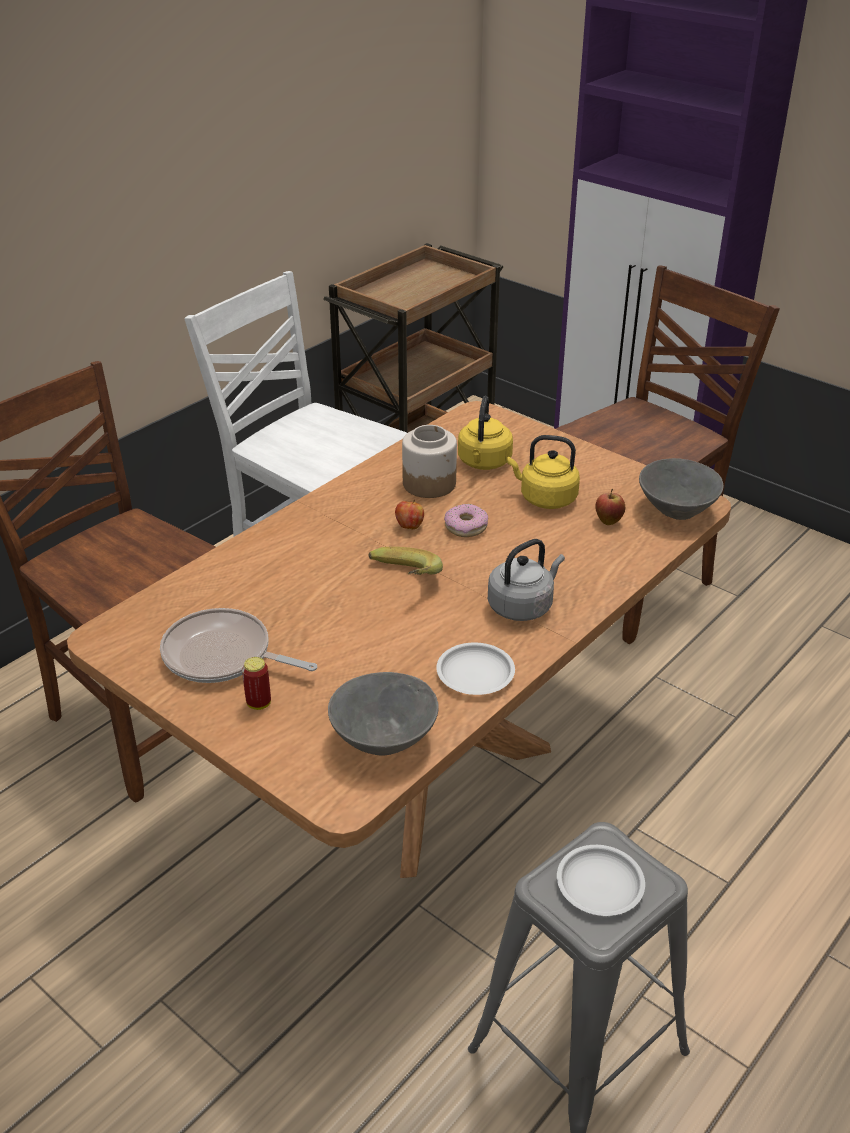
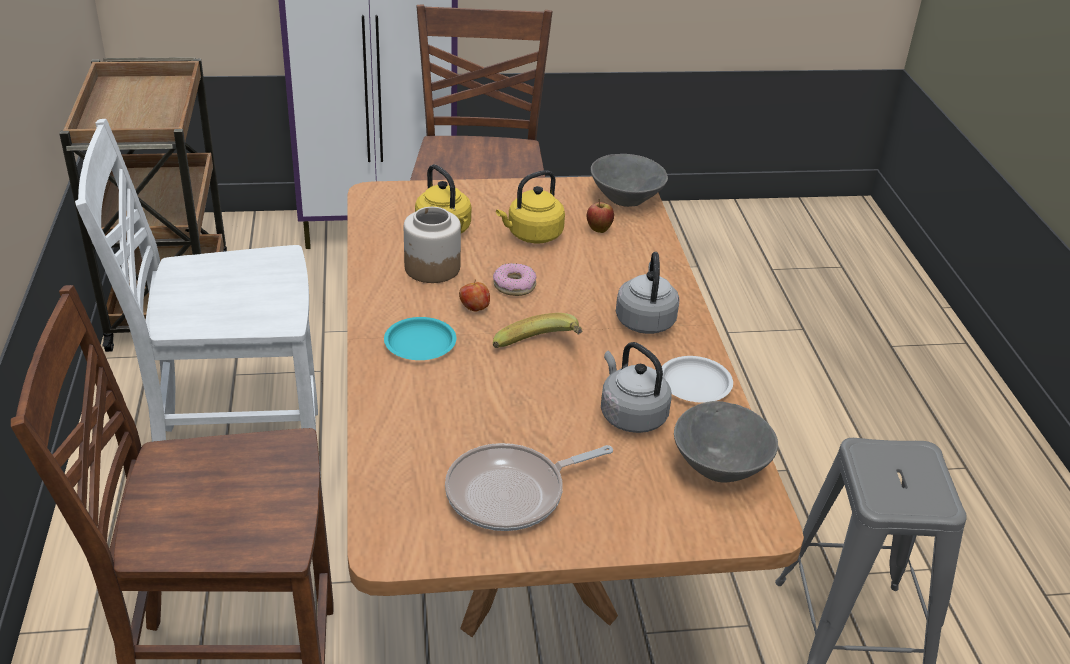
camera: 50 degrees left, 0 degrees up
can [242,657,271,710] -> none
white plate [557,845,645,916] -> none
none -> turquoise plate [384,317,456,360]
none -> grey kettle [601,342,672,433]

